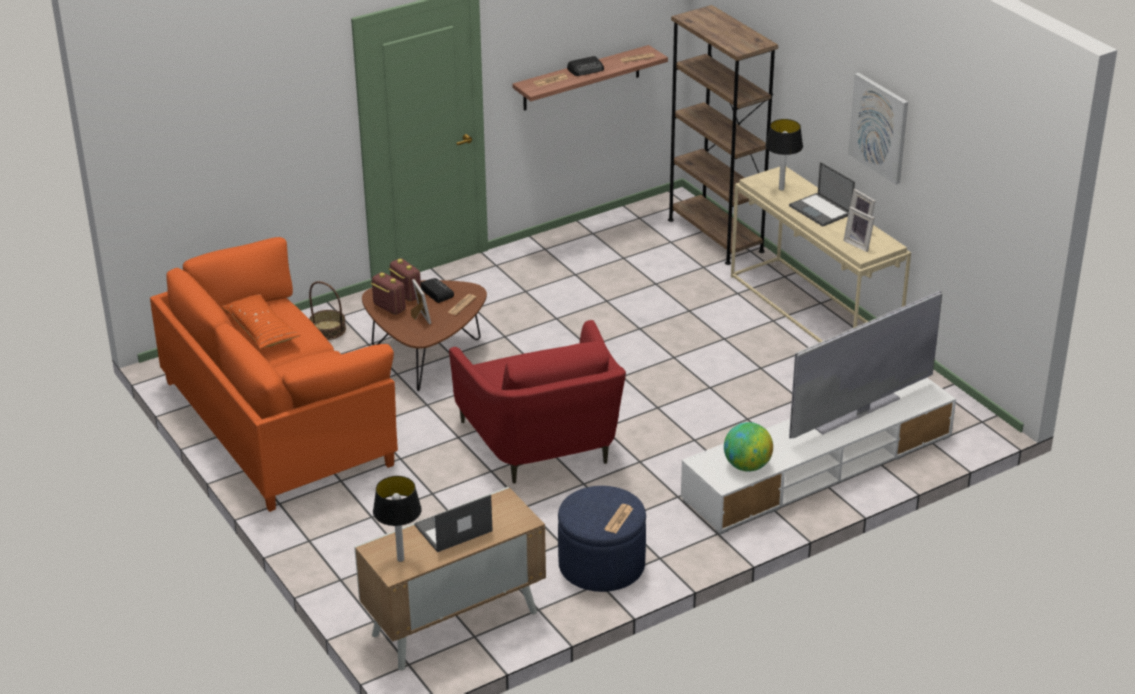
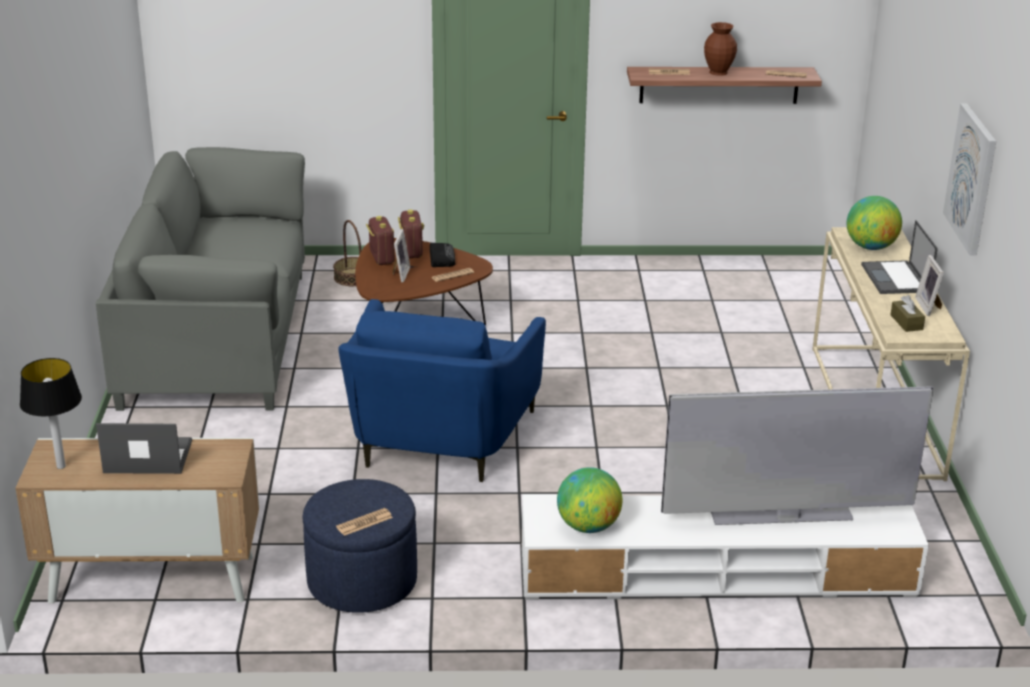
camera: 30 degrees right, 5 degrees down
orange sofa [150,237,398,512] -> grey sofa [96,147,305,411]
orange pillow [221,294,300,349] -> none
red armchair [449,320,626,484] -> blue armchair [338,299,546,482]
radio [567,56,604,76] -> brown vase [704,22,737,76]
brown bookcase [668,5,778,265] -> none
table lamp [765,119,803,191] -> globe [847,196,902,250]
picture frame [843,207,875,252] -> brown tissue box [891,295,925,332]

